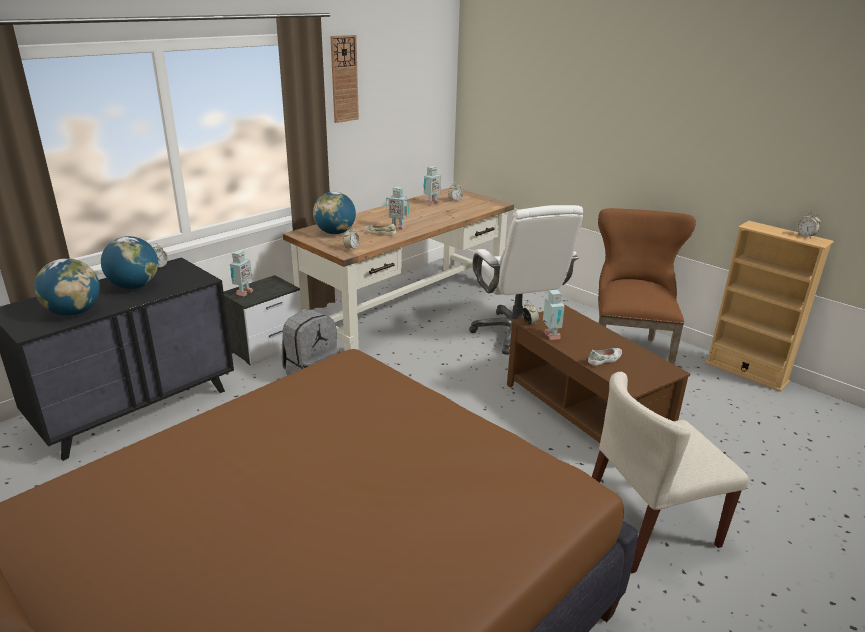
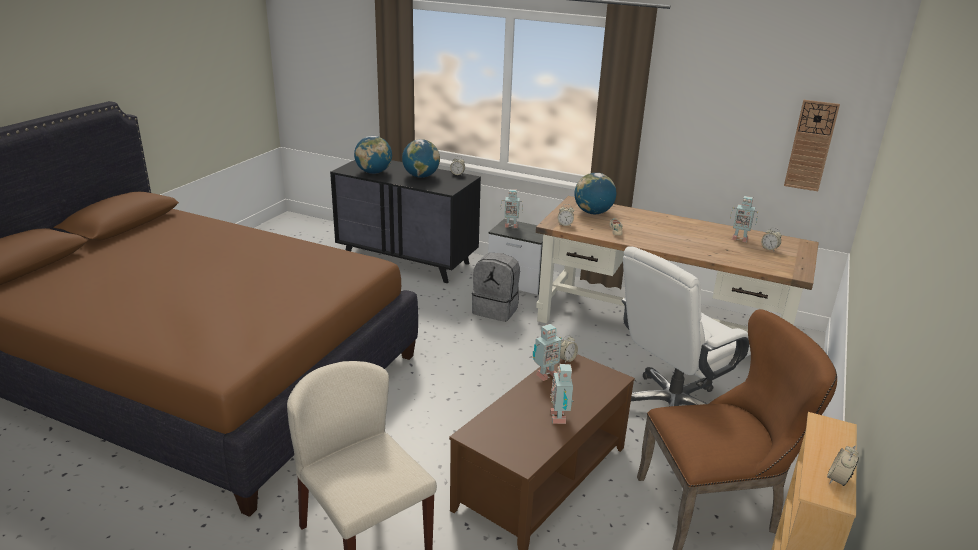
camera: 70 degrees right, 0 degrees up
wall clock [330,35,359,123] -> wall clock moved to [784,100,840,191]
toy robot [386,187,409,230] -> toy robot moved to [550,364,573,424]
white shoe [588,348,622,366] -> none

